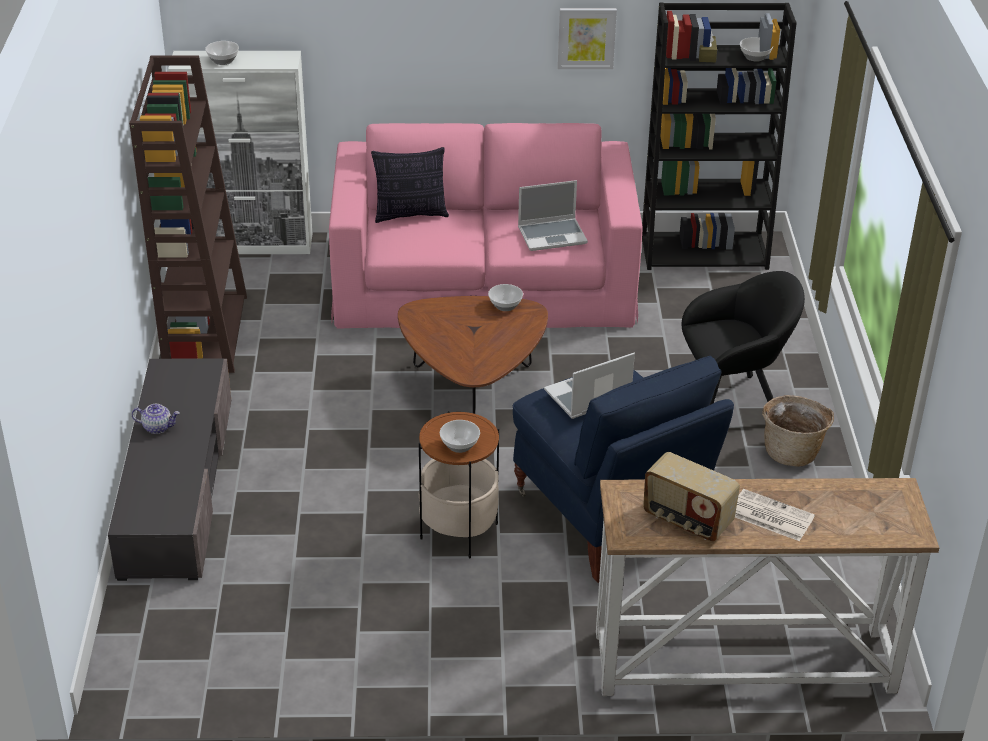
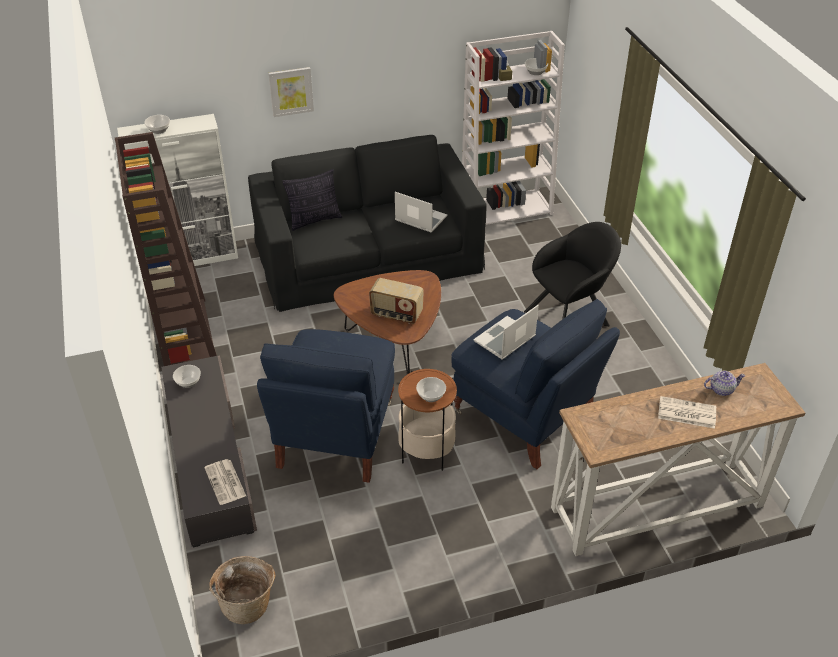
camera: 15 degrees left, 5 degrees up
teapot [131,404,180,434] -> teapot moved to [704,370,746,396]
pink sofa [329,123,643,329] -> black sofa [248,135,487,312]
bowl [488,284,523,311] -> bowl moved to [173,365,201,388]
laptop [518,180,588,251] -> laptop turned 120 degrees counterclockwise [395,192,447,232]
picture [558,8,617,69] -> picture moved to [269,67,314,117]
black bookcase [642,3,797,270] -> white bookcase [462,31,565,225]
radio [643,452,740,542] -> radio moved to [369,278,424,324]
basket [762,395,834,467] -> basket moved to [209,556,276,624]
none -> newspaper [204,459,246,505]
none -> blue armchair [257,329,395,483]

